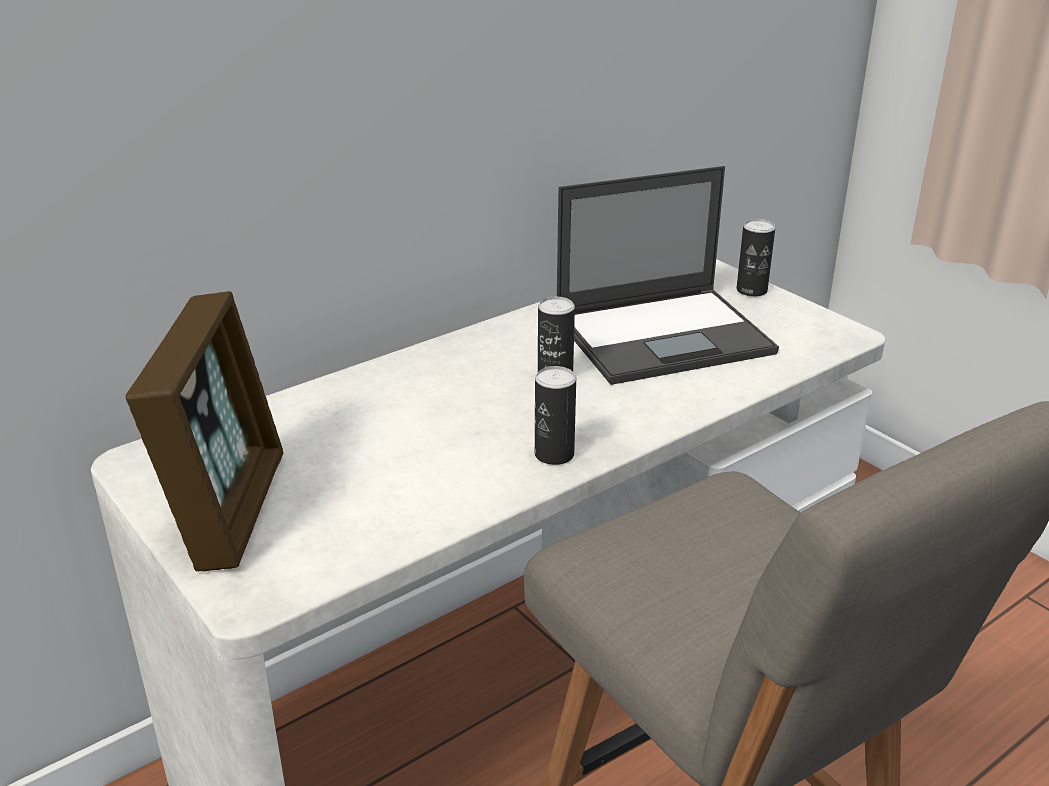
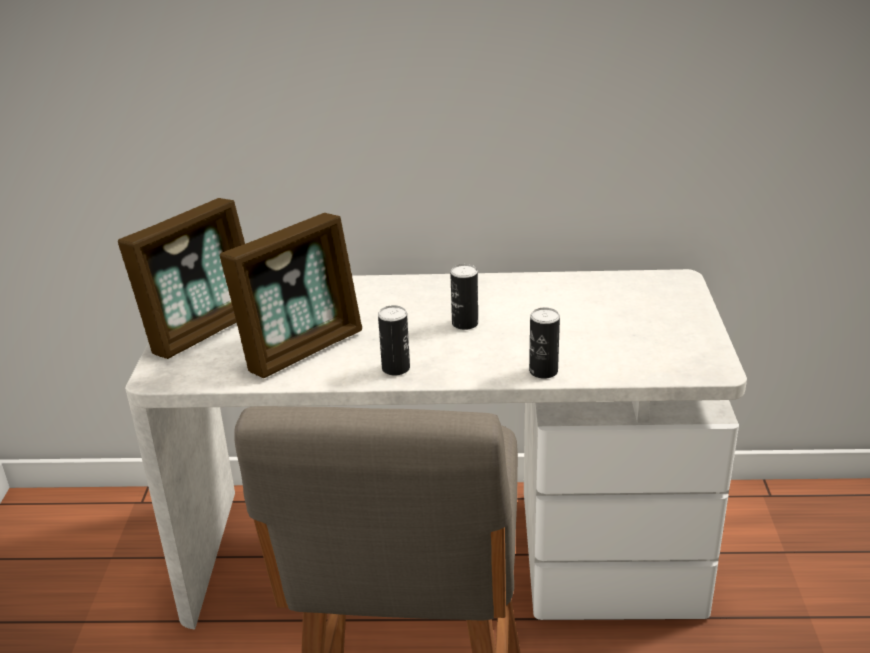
camera: 40 degrees right, 0 degrees up
laptop [557,166,779,385] -> none
can [736,219,775,297] -> can moved to [529,307,560,379]
none -> picture frame [220,213,362,378]

